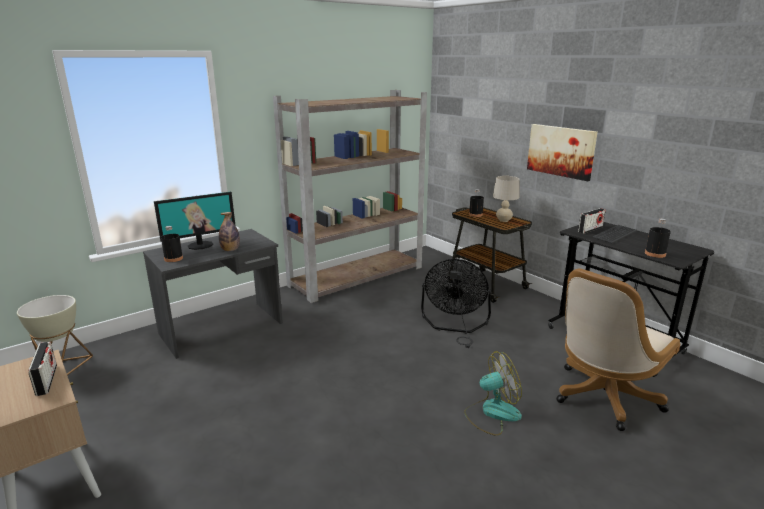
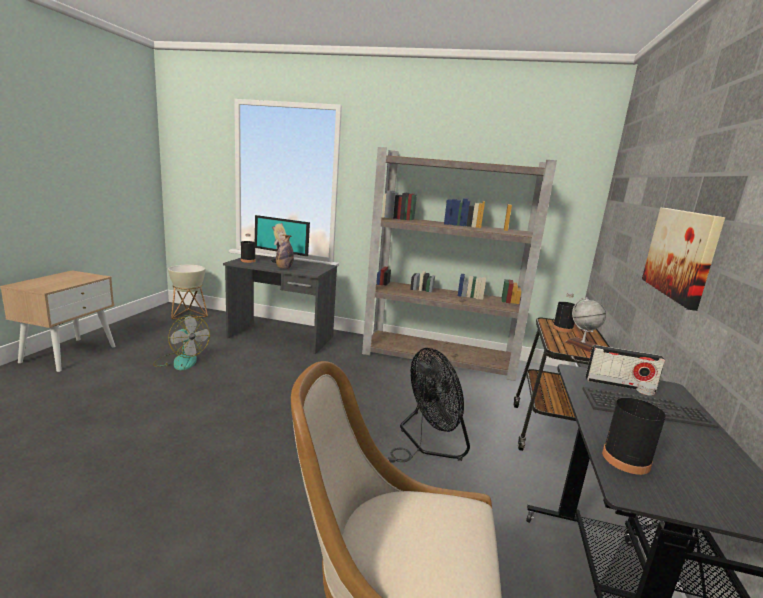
camera: 50 degrees right, 5 degrees down
radio [28,342,57,396] -> none
fan [464,351,522,436] -> fan moved to [153,315,210,370]
beige table lamp [493,176,520,222] -> globe [565,298,606,352]

